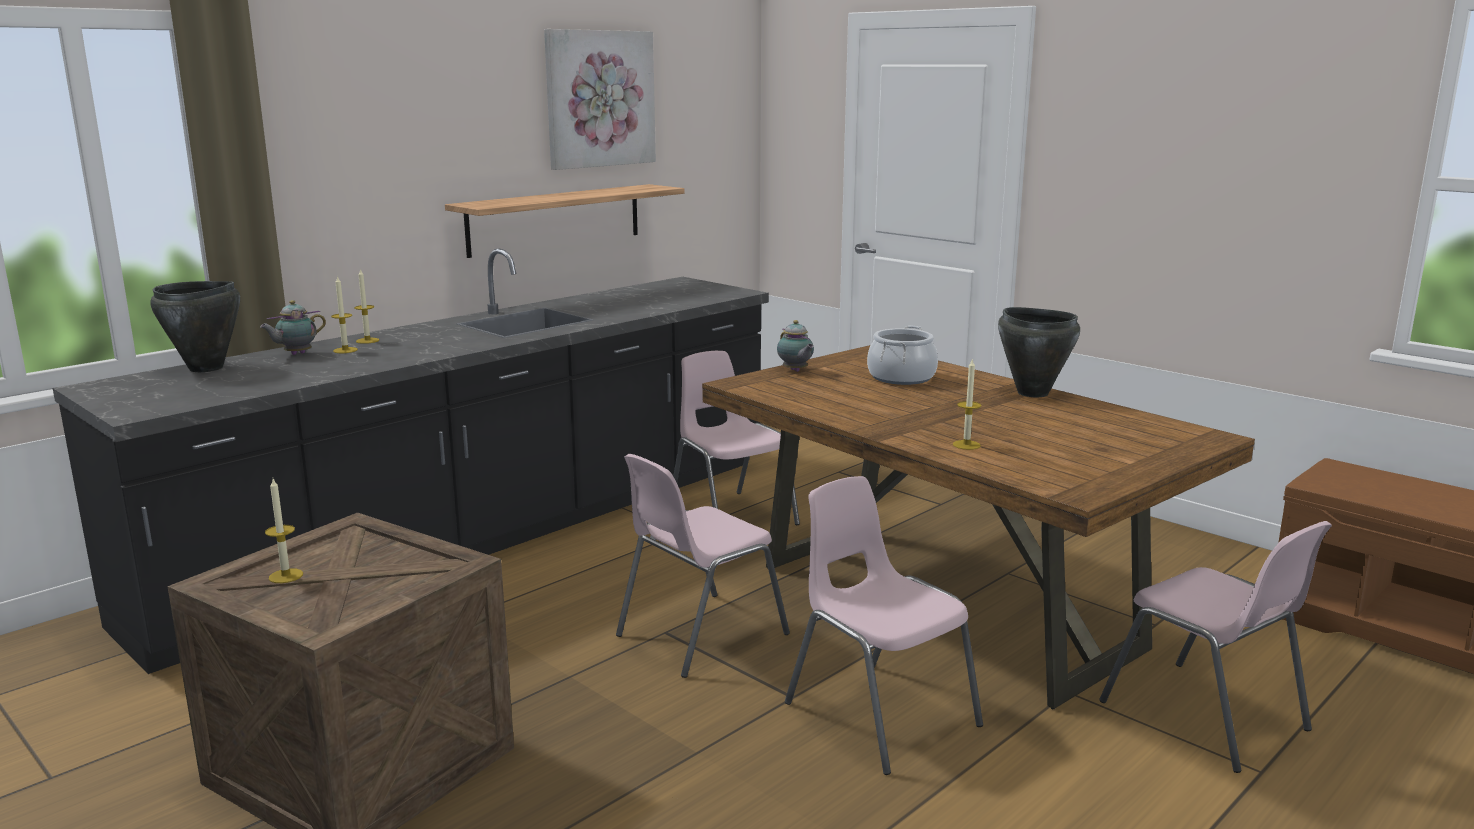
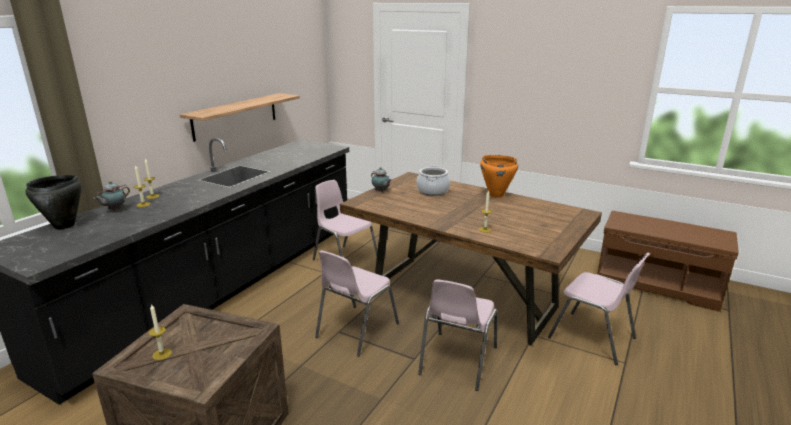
camera: 15 degrees left, 5 degrees up
picture [544,29,656,170] -> none
pink chair [785,476,983,775] -> pink chair turned 105 degrees counterclockwise [418,279,498,391]
black cooking pot [998,307,1080,397] -> orange cooking pot [480,155,518,198]

